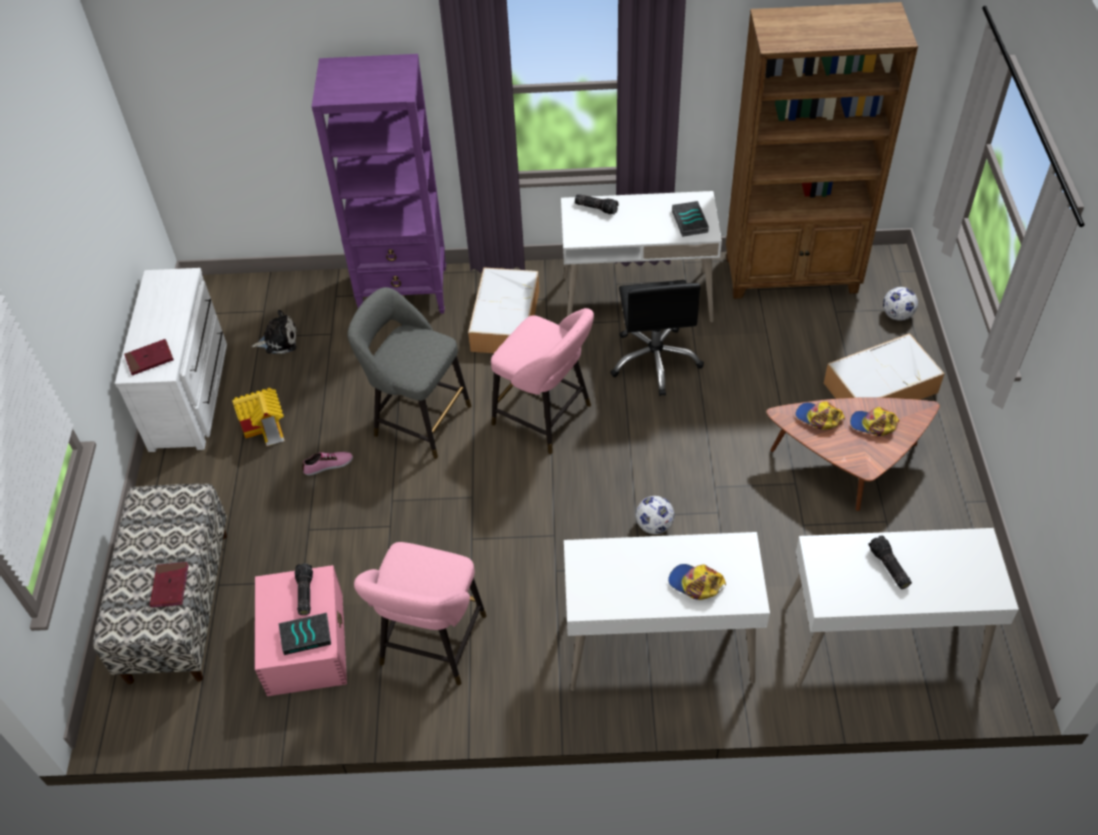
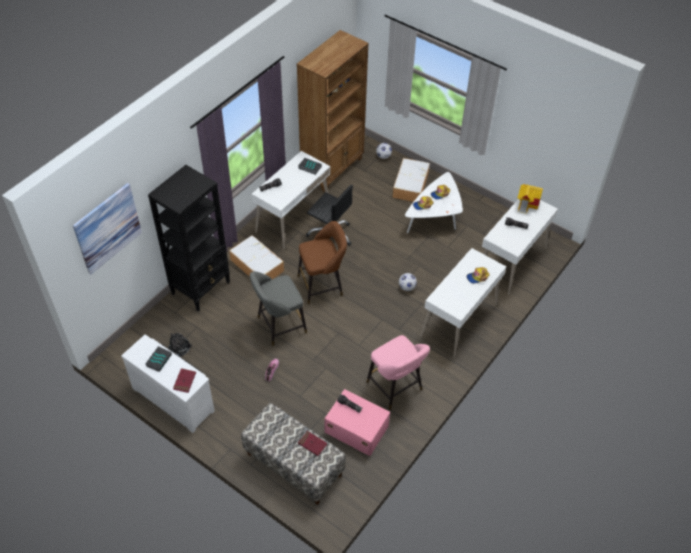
camera: 55 degrees left, 0 degrees up
toy house [232,388,285,446] -> toy house moved to [518,184,543,214]
book [278,613,331,655] -> book moved to [145,346,172,372]
purple bookcase [312,54,446,314] -> black bookcase [148,165,230,311]
pink stool [491,308,594,454] -> brown stool [297,221,347,304]
brown coffee table [766,397,940,511] -> white coffee table [405,172,463,233]
none -> picture [73,183,142,274]

